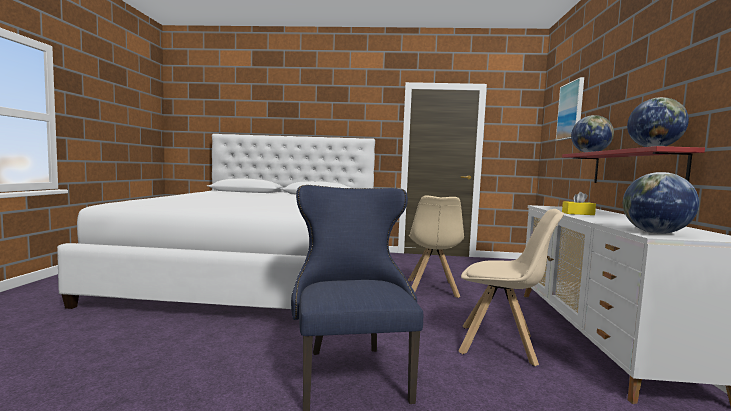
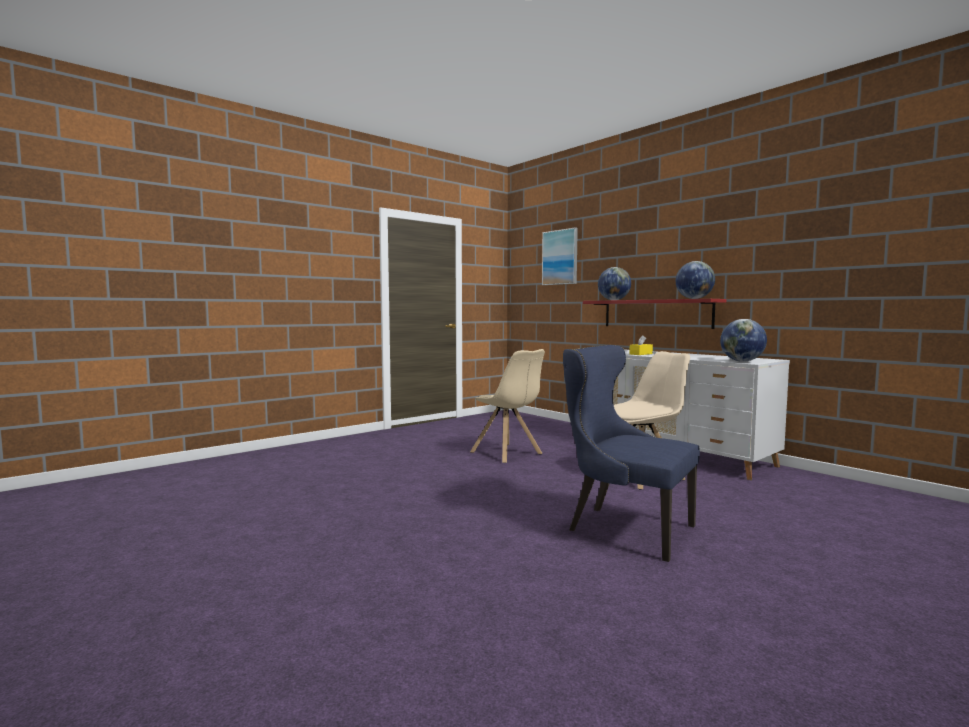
camera: 45 degrees left, 0 degrees up
white bed [57,134,375,309] -> none

